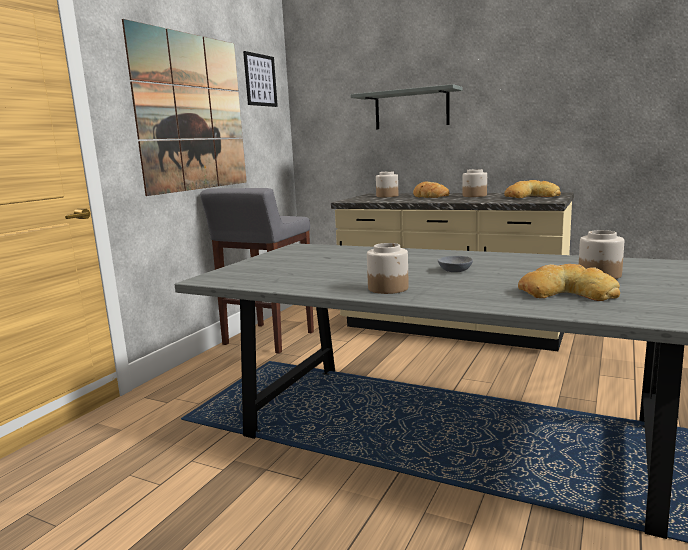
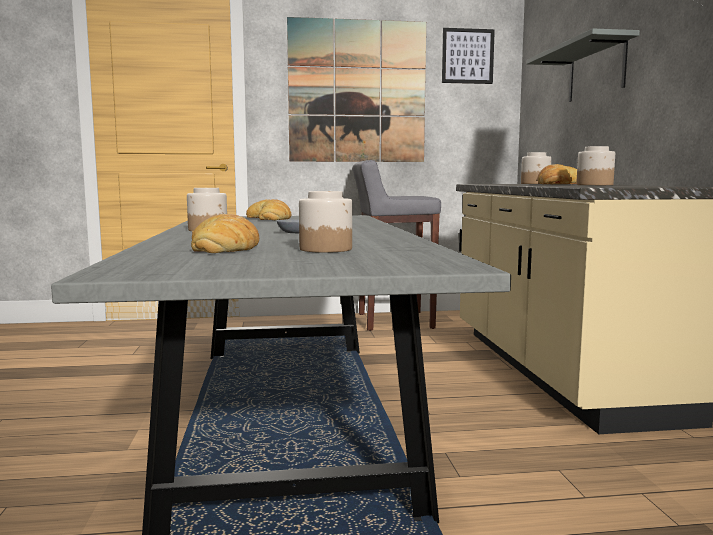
camera: 55 degrees right, 5 degrees down
bread [504,180,561,198] -> bread moved to [246,199,291,220]

